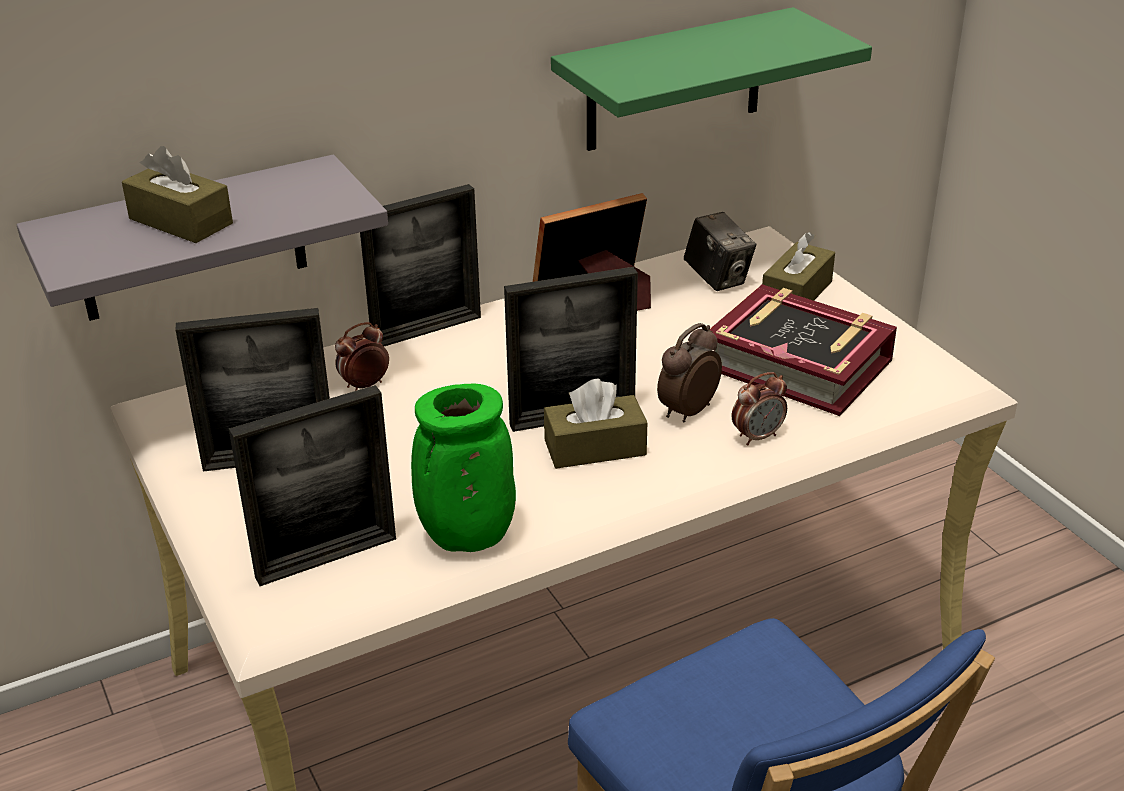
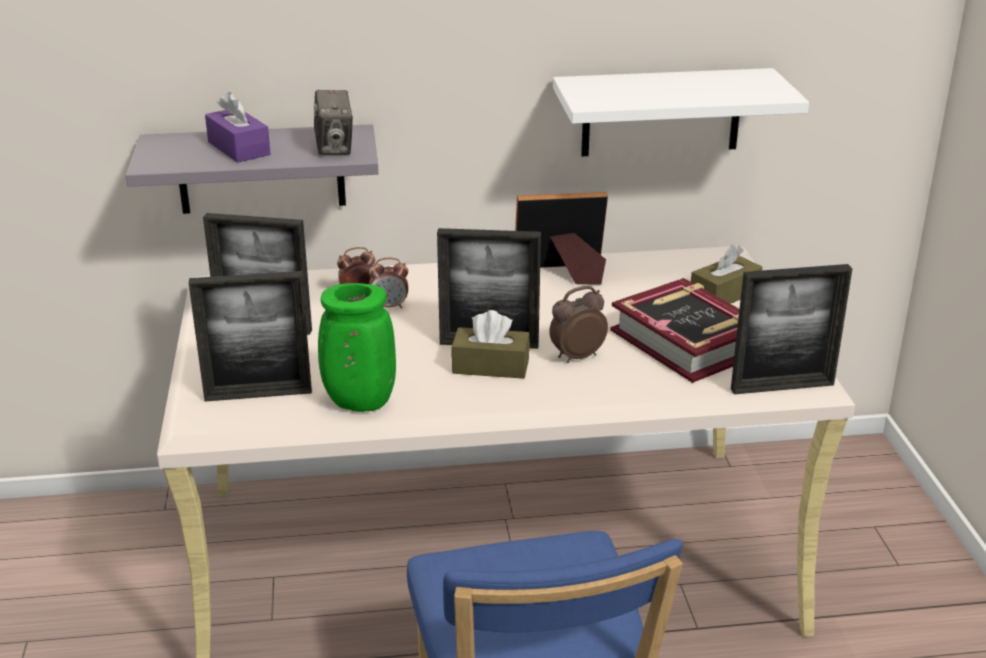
camera: 20 degrees right, 5 degrees down
brown tissue box [122,146,233,243] -> purple tissue box [205,92,271,163]
picture frame [360,184,481,346] -> picture frame moved to [731,264,852,394]
green shelf [551,7,872,151] -> white shelf [553,68,809,156]
camera [684,212,756,291] -> camera moved to [314,90,353,155]
alarm clock [732,372,787,446] -> alarm clock moved to [369,258,408,309]

